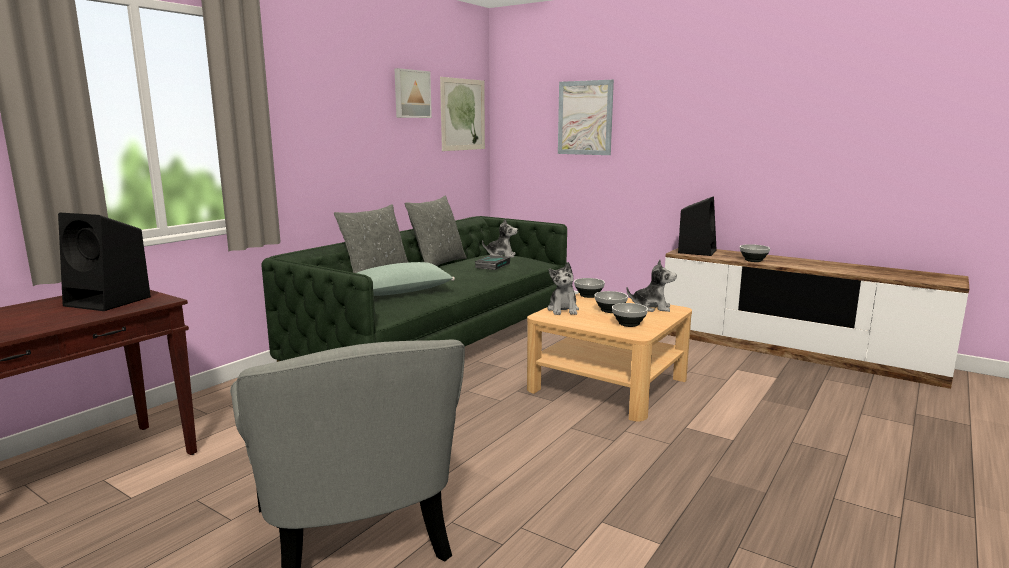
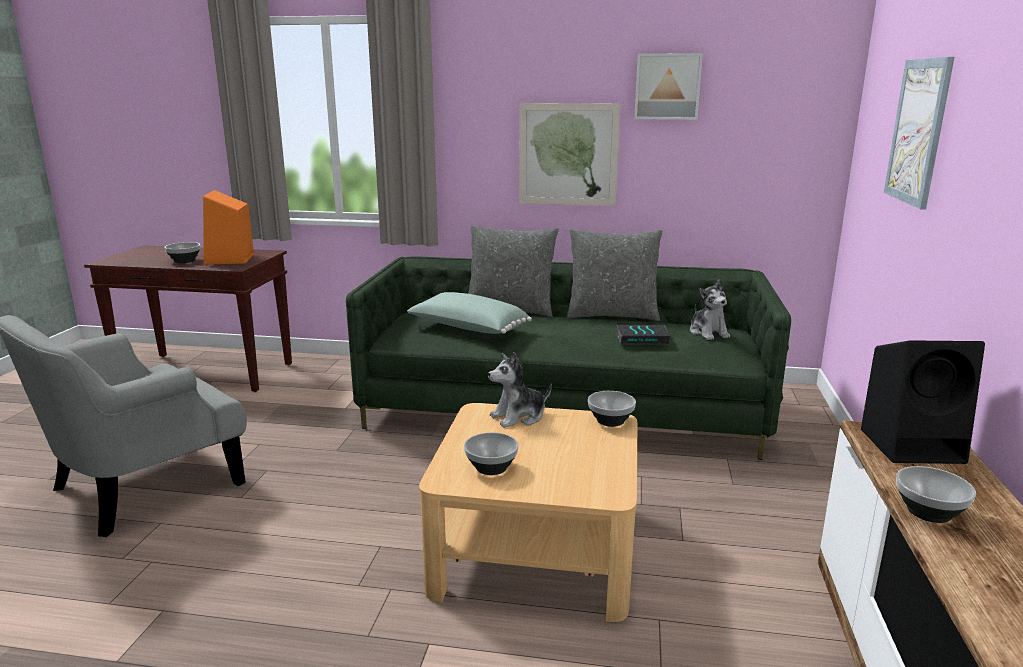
camera: 65 degrees right, 5 degrees up
black speaker [58,213,151,311] -> orange speaker [203,190,254,265]
picture [440,77,485,151] -> picture moved to [519,103,621,206]
bowl [595,291,628,313] -> bowl moved to [165,242,201,263]
plush toy [627,259,677,312] -> none

